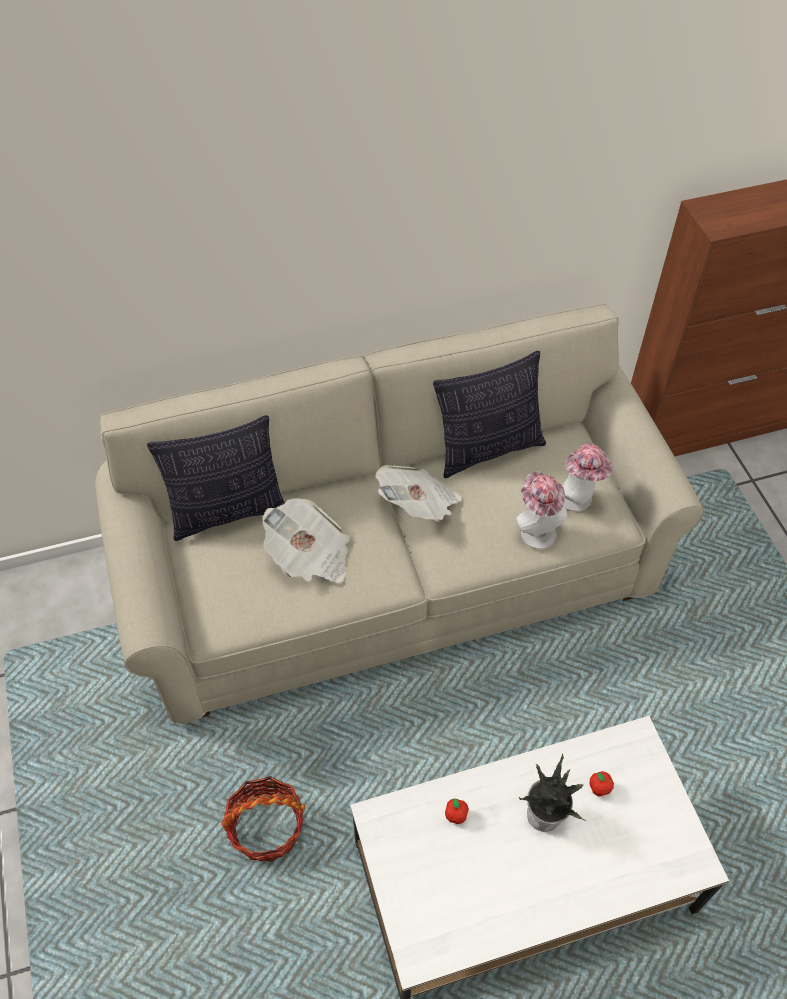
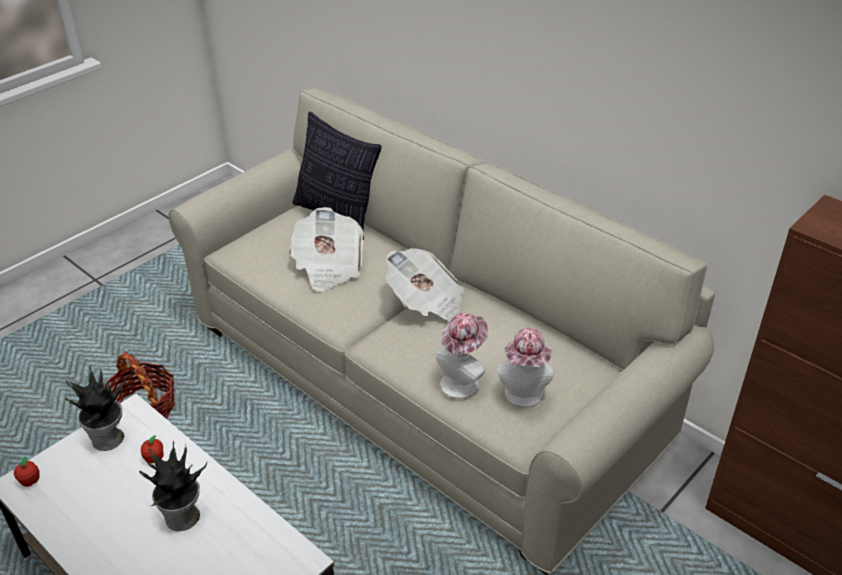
camera: 60 degrees right, 15 degrees down
pillow [433,351,546,478] -> none
apple [589,771,614,797] -> apple moved to [14,457,39,487]
none -> potted plant [65,365,126,451]

